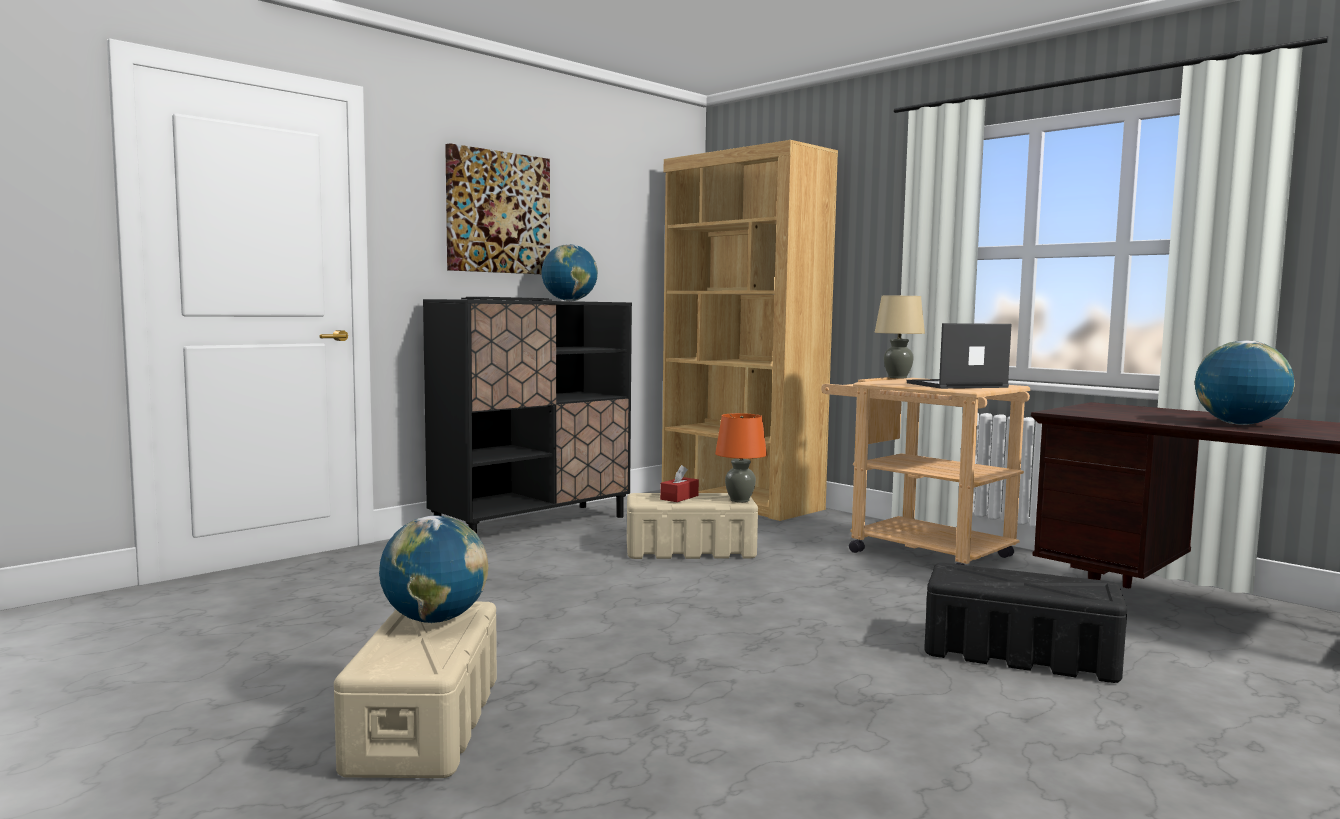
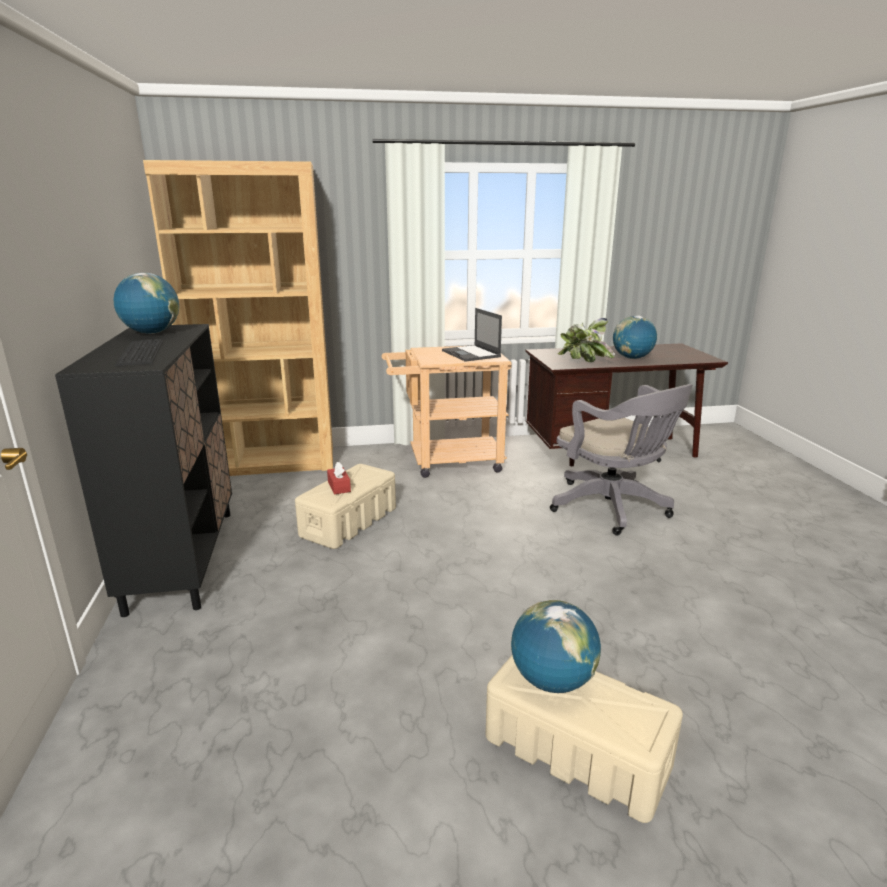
camera: 55 degrees left, 15 degrees up
picture [445,143,550,274] -> none
orange table lamp [715,413,767,502] -> none
beige table lamp [875,296,925,378] -> none
laptop [907,323,1012,389] -> laptop turned 45 degrees counterclockwise [442,308,502,362]
black storage box [924,563,1127,683] -> grey office chair [550,384,693,535]
none -> potted plant [557,318,615,362]

